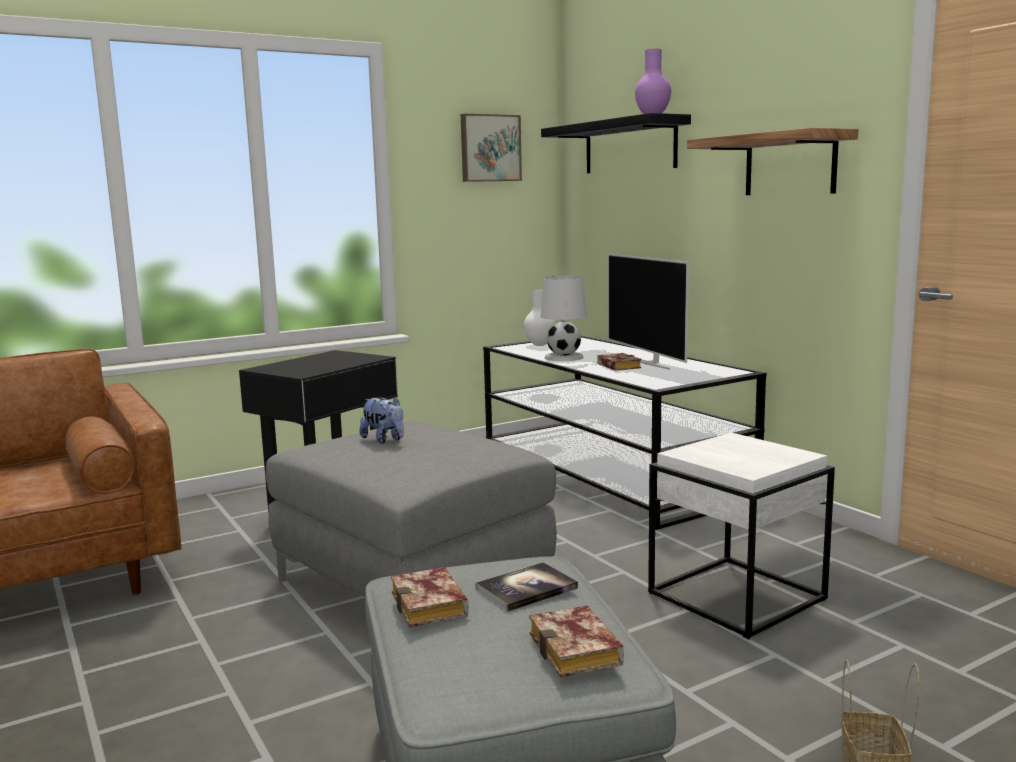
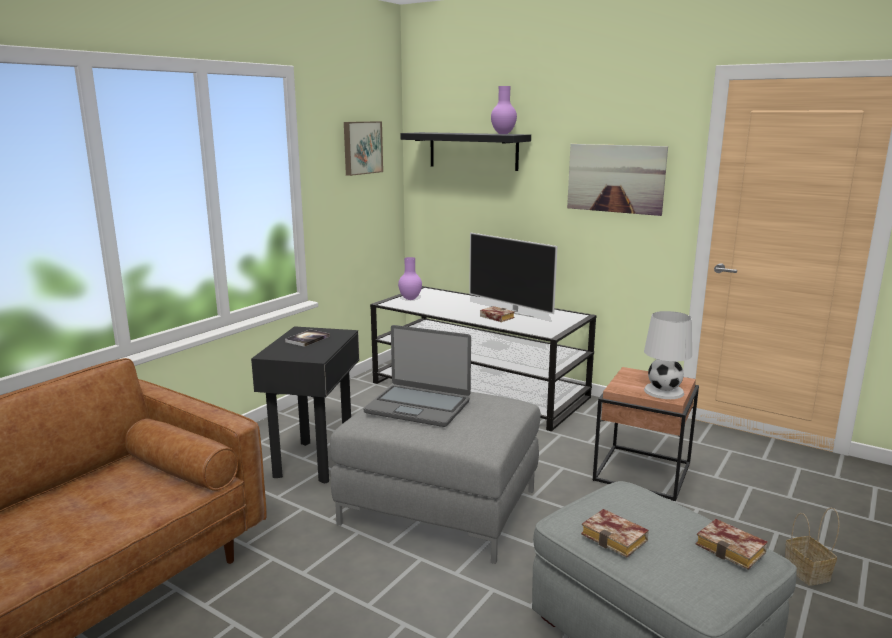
camera: 25 degrees left, 5 degrees up
plush toy [360,396,403,444] -> laptop [364,325,471,427]
book [476,562,578,612] -> book moved to [285,329,330,347]
white vase [524,289,555,346] -> purple vase [398,257,422,300]
white table lamp [540,276,587,361] -> white table lamp moved to [644,311,692,399]
white side table [648,432,835,639] -> brown side table [593,367,699,501]
shelf [687,128,858,195] -> picture [567,144,668,216]

